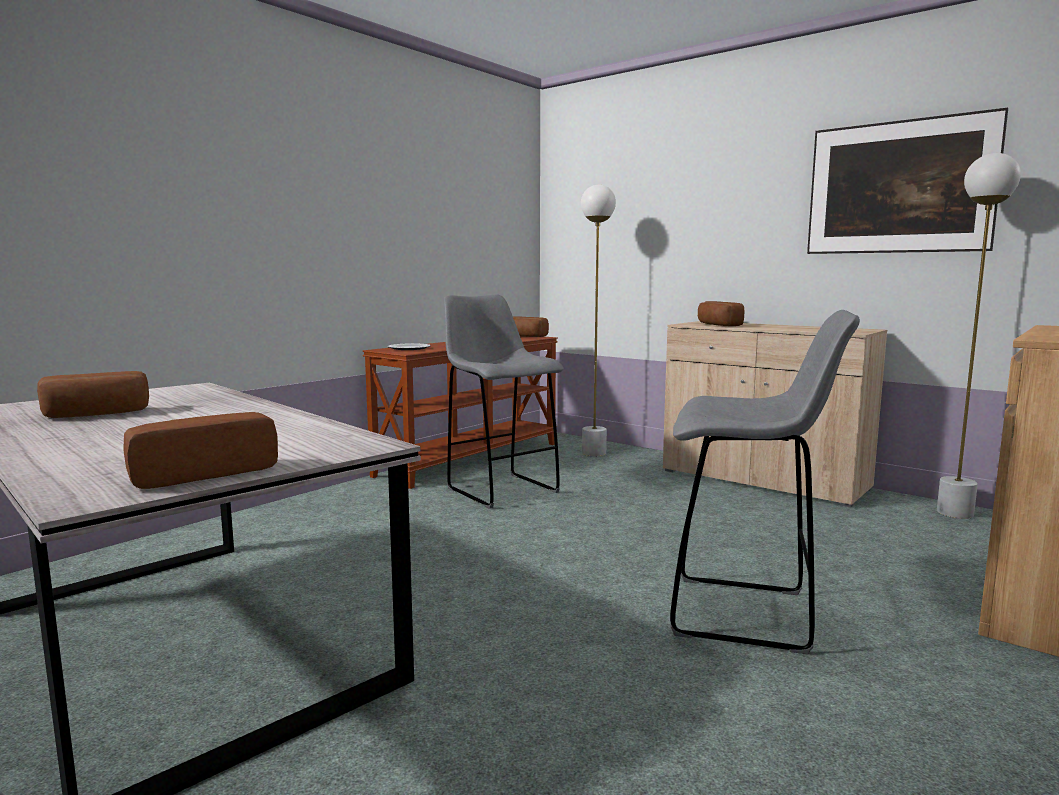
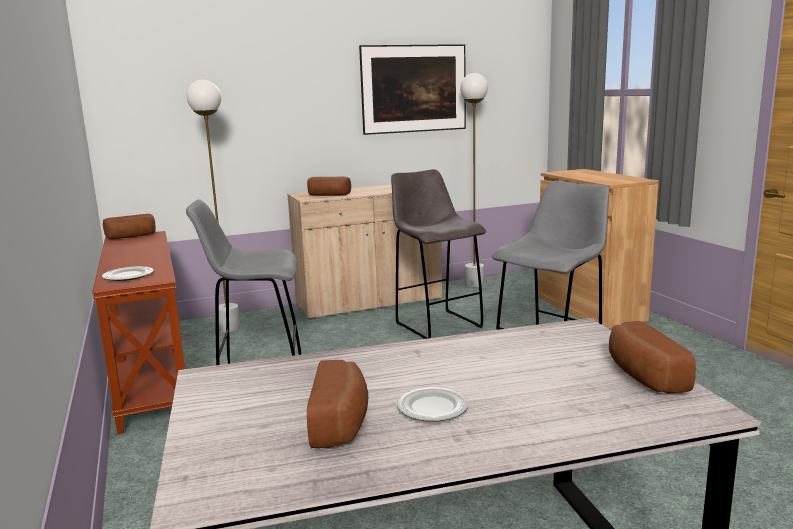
camera: 60 degrees left, 5 degrees up
none -> grey stool [391,169,486,339]
none -> plate [397,387,469,422]

